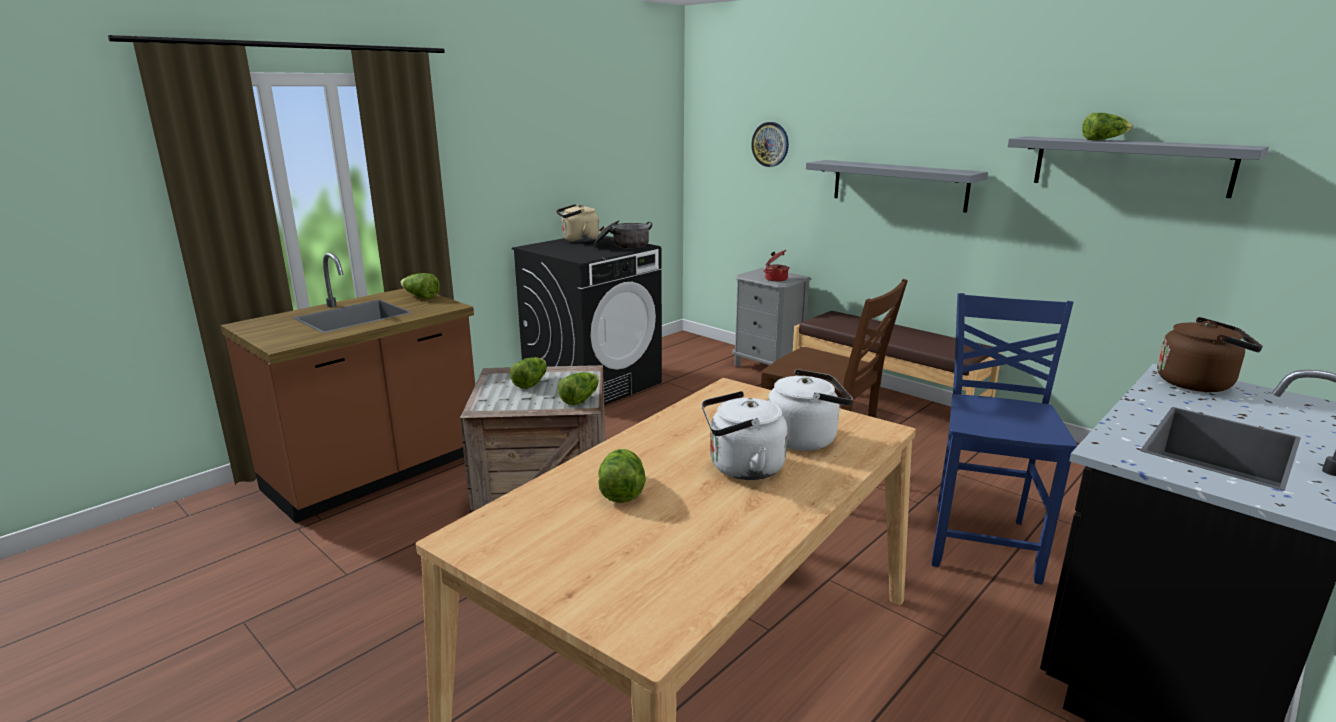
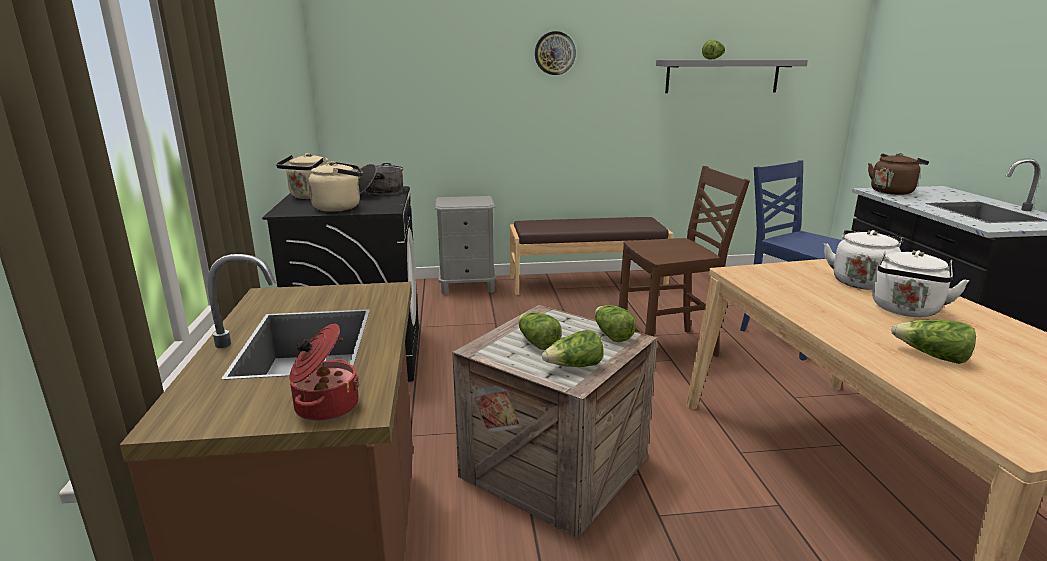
camera: 50 degrees left, 0 degrees up
lettuce [400,273,440,299] -> lettuce moved to [542,330,604,367]
wall clock [751,122,789,167] -> wall clock moved to [535,31,576,75]
cooking pot [763,250,790,282] -> cooking pot moved to [289,323,360,421]
grey shelf [806,160,988,213] -> none
none -> beige kettle [308,161,363,212]

